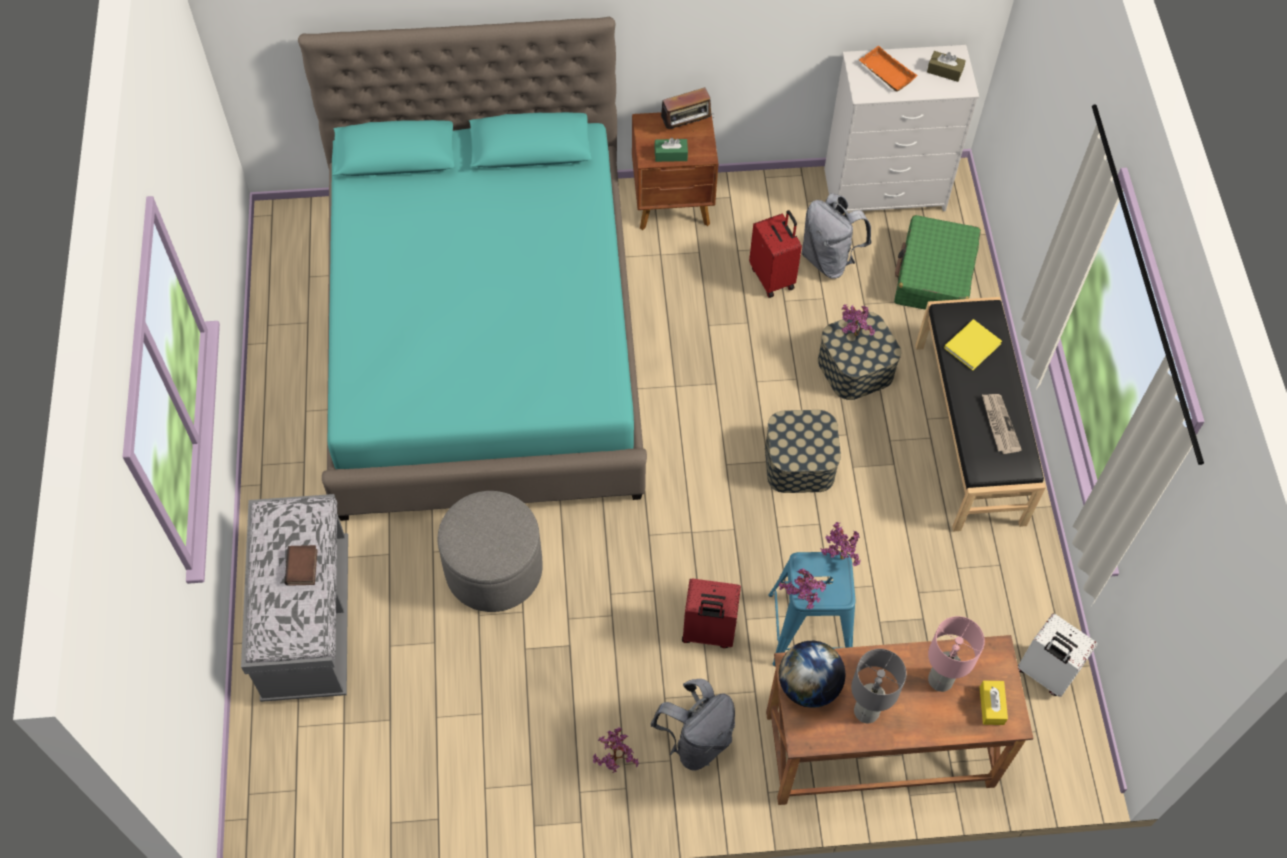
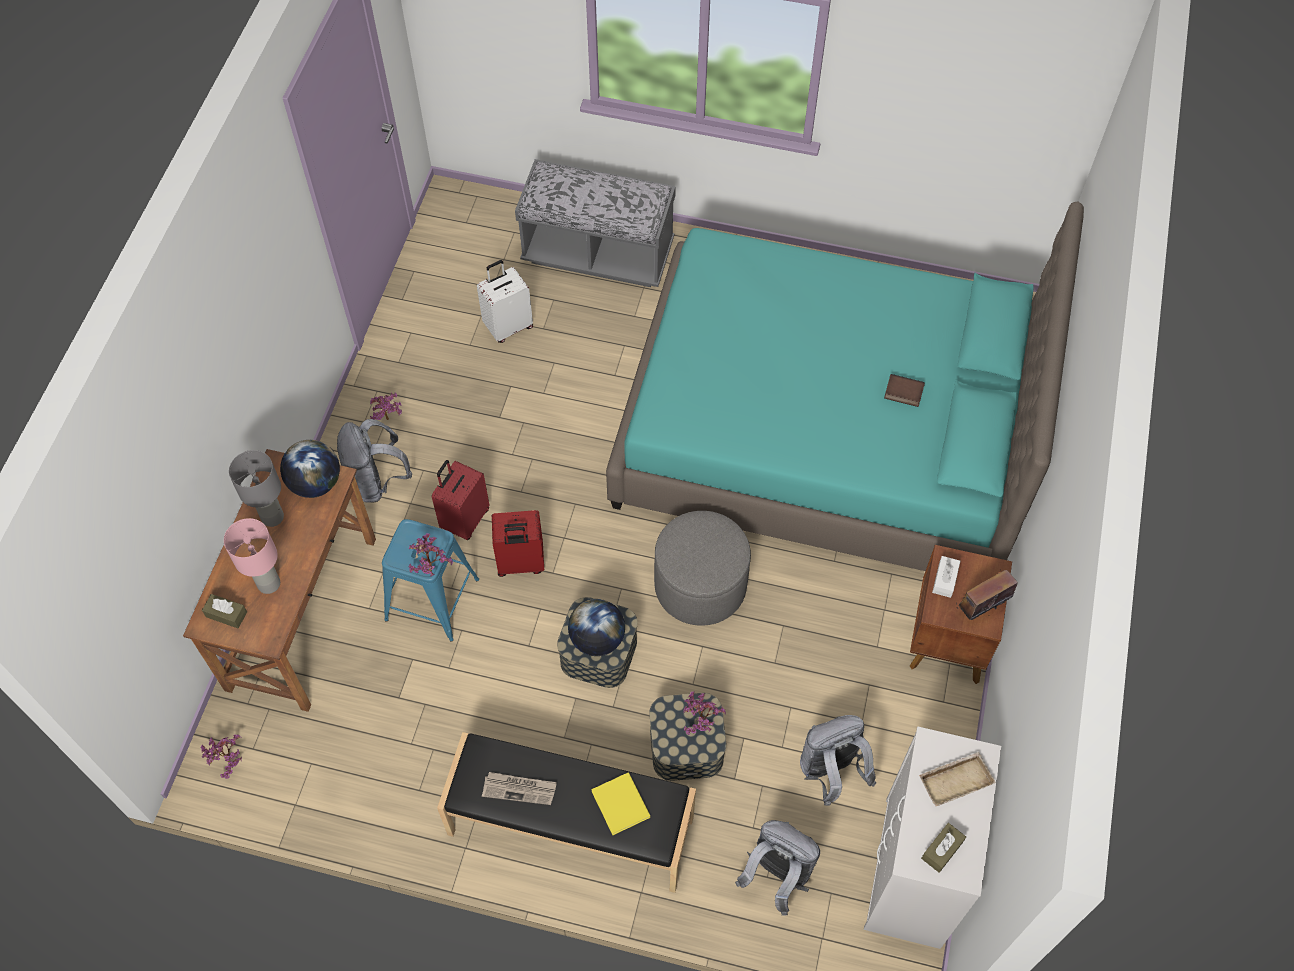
camera: 110 degrees right, 0 degrees up
book [285,545,318,586] -> book moved to [884,374,925,407]
grey ottoman [438,491,543,612] -> grey ottoman moved to [654,511,751,626]
green tissue box [654,138,688,162] -> white tissue box [932,556,960,598]
radio [661,87,714,129] -> radio turned 60 degrees clockwise [956,570,1018,620]
red suitcase [749,210,802,298] -> red suitcase moved to [492,510,544,577]
potted plant [779,568,826,609] -> potted plant moved to [201,734,242,779]
orange tray [859,46,918,92] -> beige tray [919,752,996,806]
green suitcase [894,215,981,310] -> grey backpack [735,820,820,916]
yellow tissue box [980,680,1008,725] -> brown tissue box [202,594,247,628]
white suitcase [1018,614,1097,697] -> white suitcase moved to [477,260,533,343]
none -> globe [568,599,625,656]

